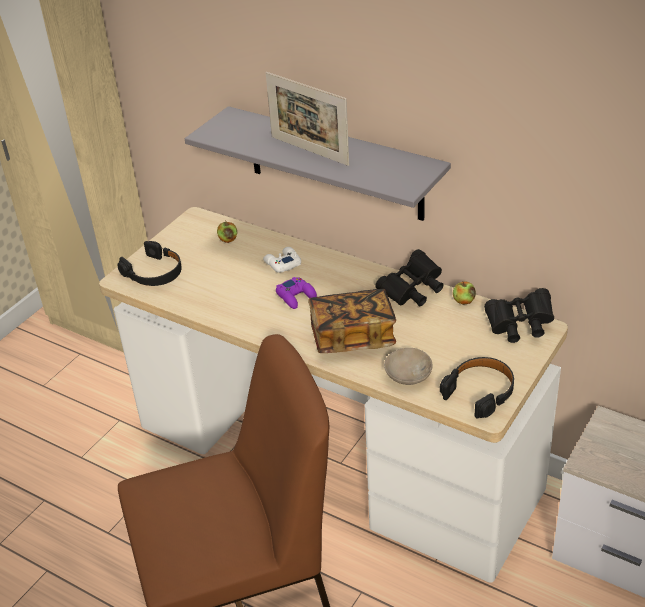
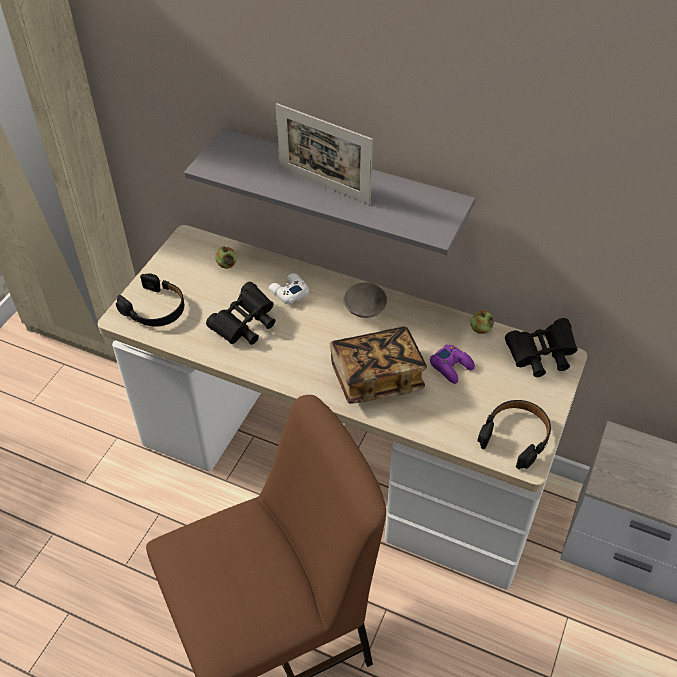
camera: 10 degrees left, 10 degrees up
purple game controller [276,277,317,309] -> purple game controller moved to [430,344,475,384]
black binoculars [375,249,444,306] -> black binoculars moved to [206,282,275,345]
beige bowl [384,348,432,385] -> beige bowl moved to [343,283,387,318]

